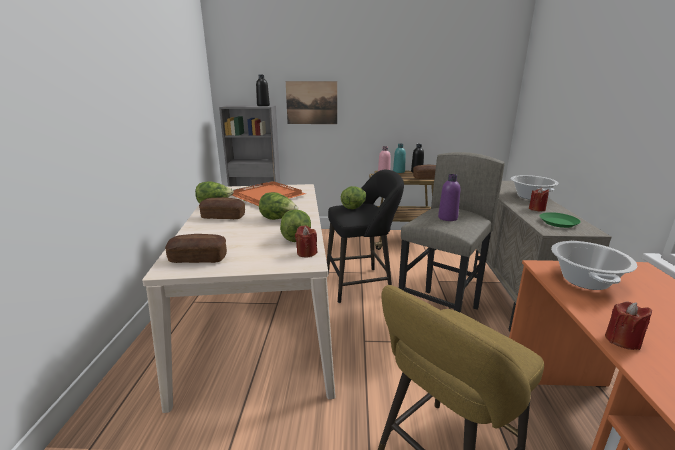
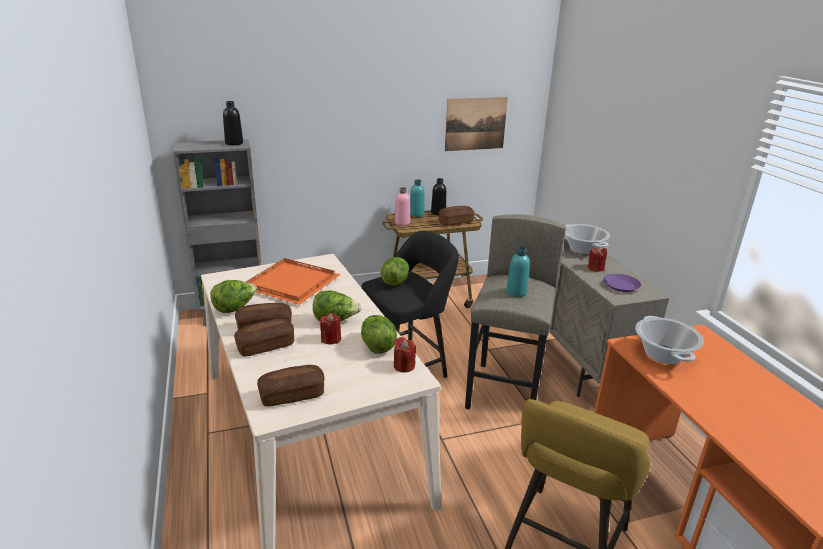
camera: 20 degrees left, 5 degrees up
picture [286,81,337,124] -> picture moved to [445,97,508,151]
purple bottle [438,174,460,221] -> turquoise bottle [506,247,530,297]
green plate [540,212,581,228] -> purple plate [603,274,641,292]
red candle [605,301,652,350] -> red candle moved to [320,313,341,344]
none -> bread [234,319,294,356]

